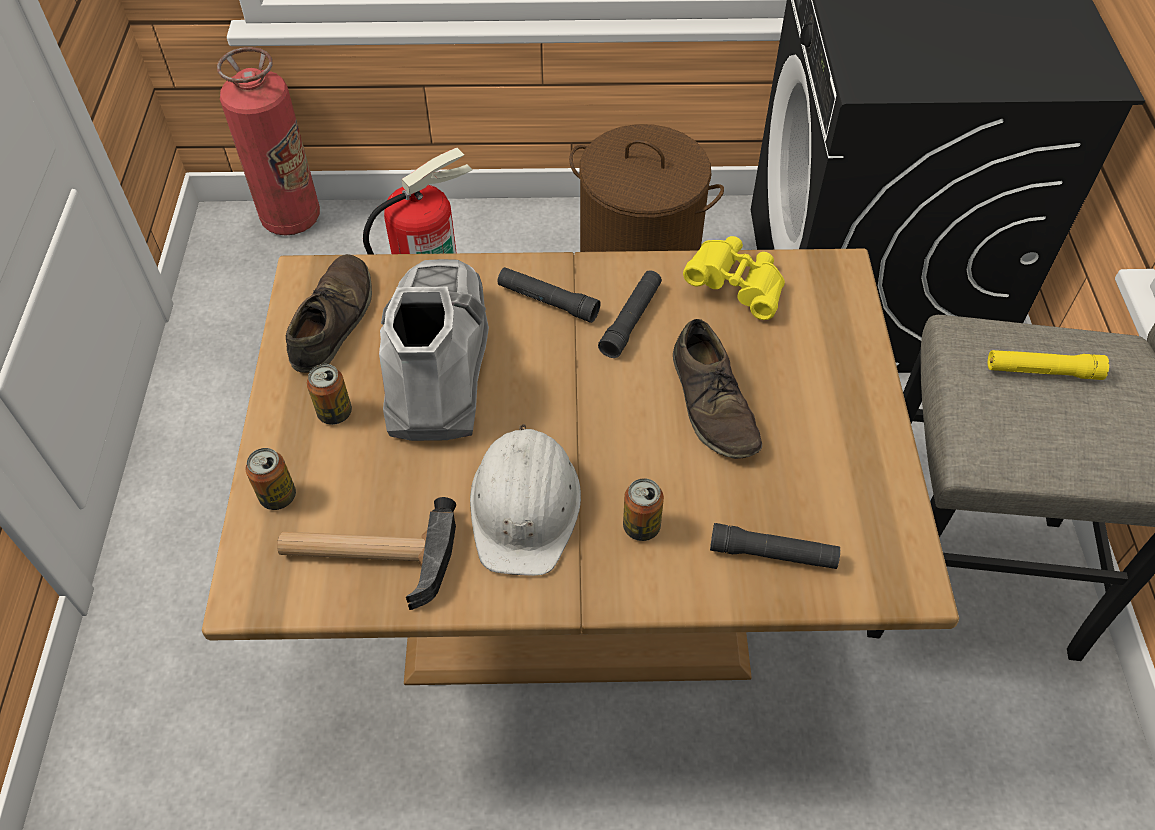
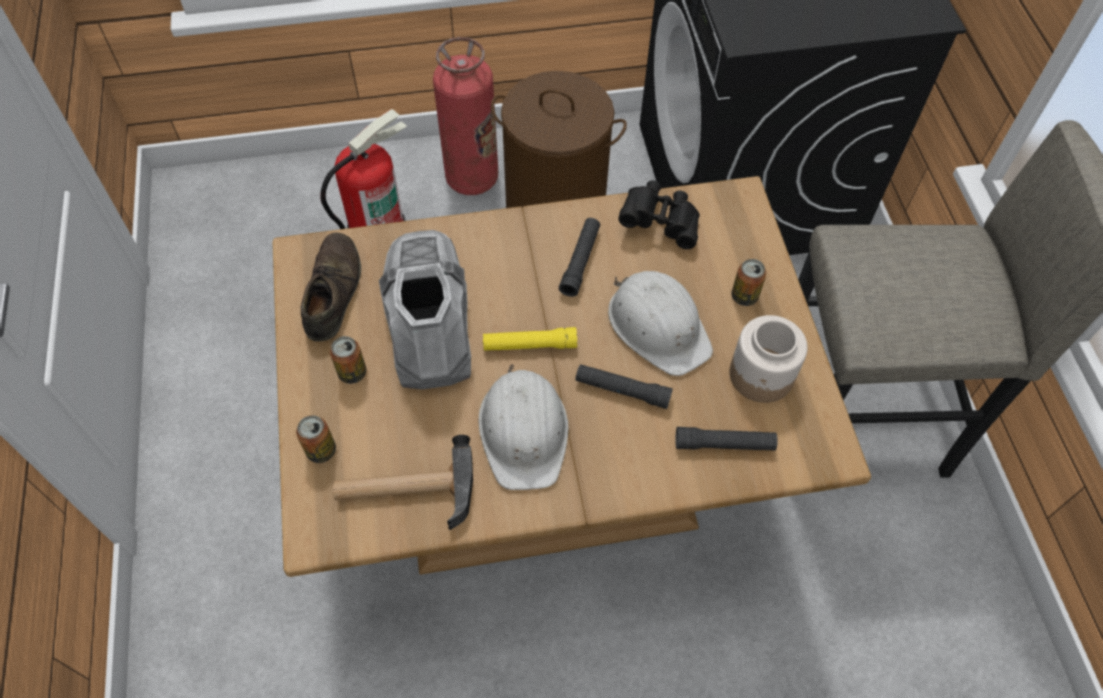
camera: 10 degrees left, 5 degrees up
fire extinguisher [217,47,320,236] -> fire extinguisher moved to [433,37,498,195]
black flashlight [498,267,601,323] -> black flashlight moved to [575,364,673,409]
can [623,478,664,541] -> can moved to [732,259,766,306]
brown shoe [673,319,762,459] -> white hard hat [608,271,713,376]
yellow binoculars [683,236,785,320] -> black binoculars [618,180,700,249]
yellow flashlight [988,350,1109,380] -> yellow flashlight moved to [483,327,577,351]
none -> jar [730,315,808,403]

